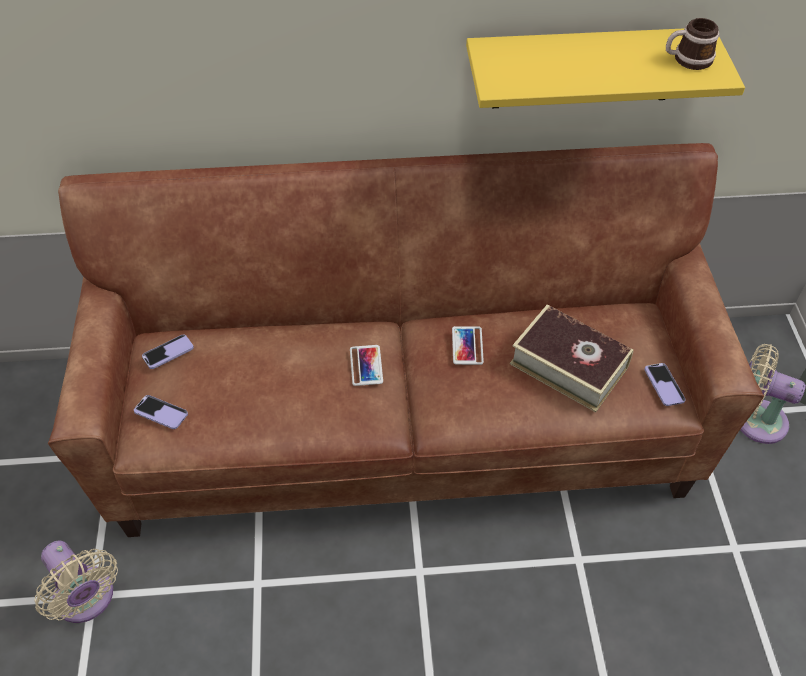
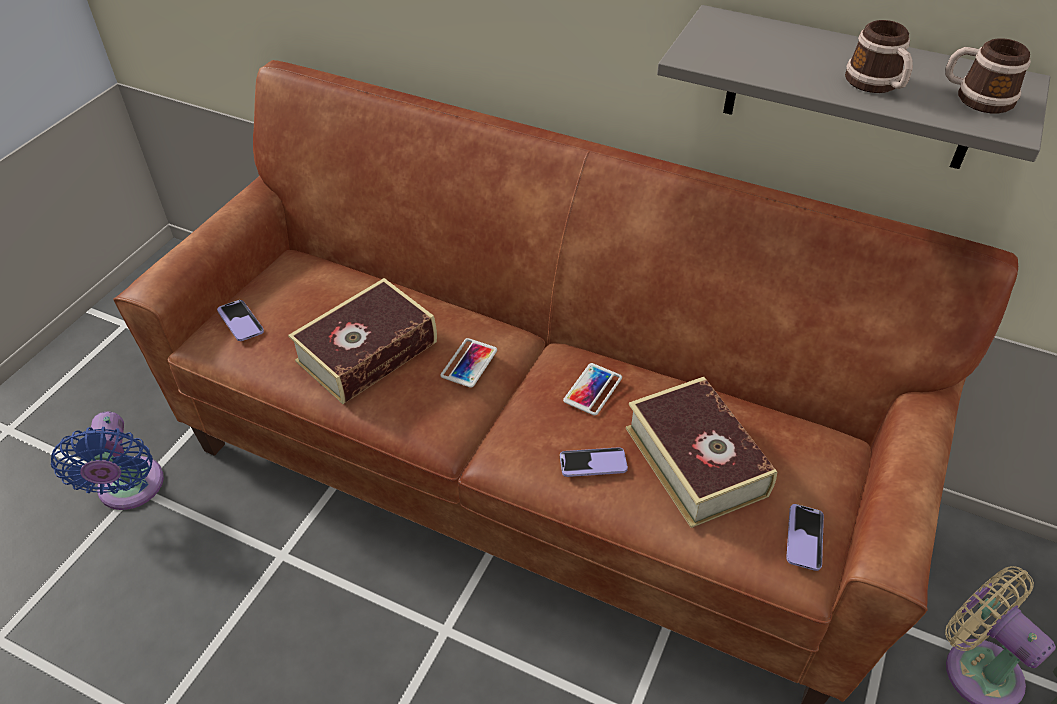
camera: 30 degrees right, 5 degrees down
beige fan [35,541,118,623] -> blue fan [51,412,164,510]
phone [142,335,194,369] -> phone moved to [560,447,628,477]
yellow shelf [466,28,745,108] -> grey shelf [657,5,1050,169]
none -> book [288,278,437,404]
none -> mug [845,20,913,93]

